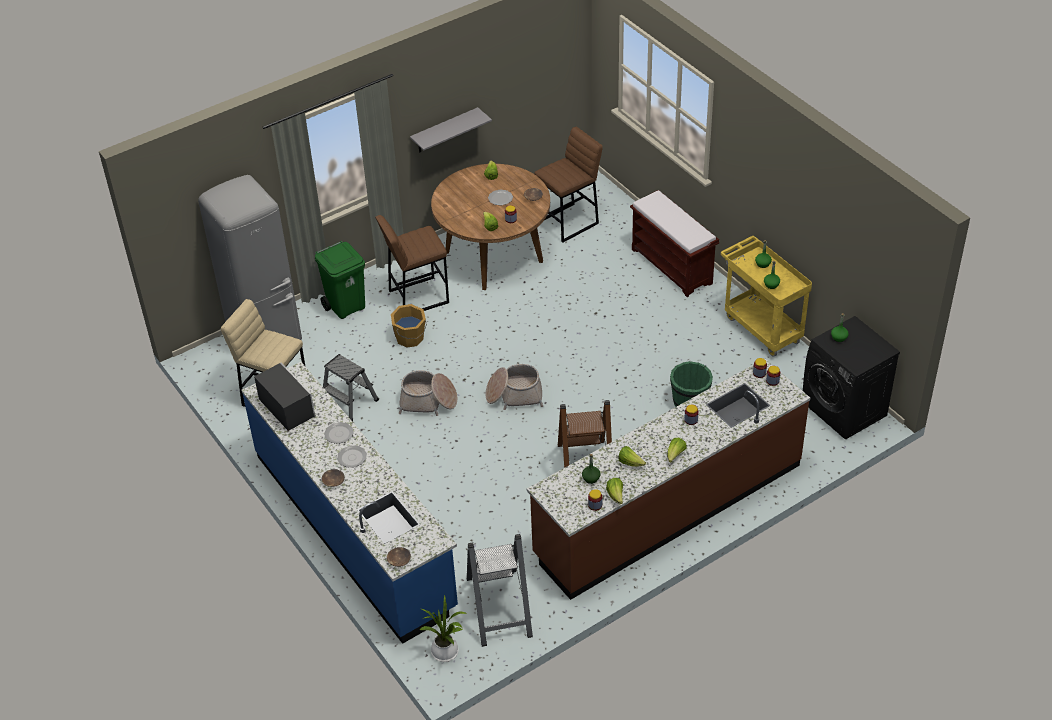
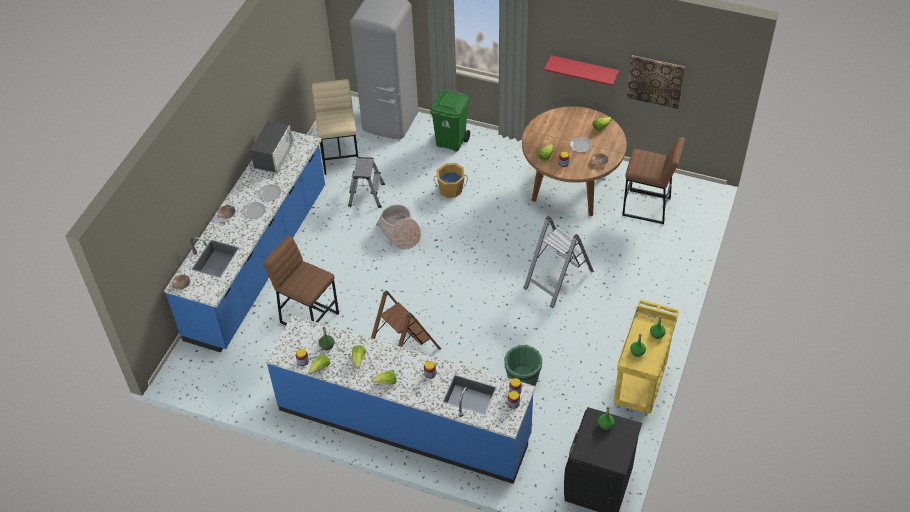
camera: 55 degrees right, 5 degrees up
brown stool [375,215,449,311] -> brown stool moved to [263,236,339,326]
grey shelf [410,107,492,152] -> red shelf [544,55,619,86]
potted plant [420,595,466,662] -> none
grey step ladder [467,534,533,647] -> grey step ladder moved to [523,216,594,308]
basket [486,364,543,410] -> none
brown counter [527,359,810,600] -> blue counter [266,315,535,484]
brown bench [630,190,719,297] -> none
none -> picture [627,55,685,109]

